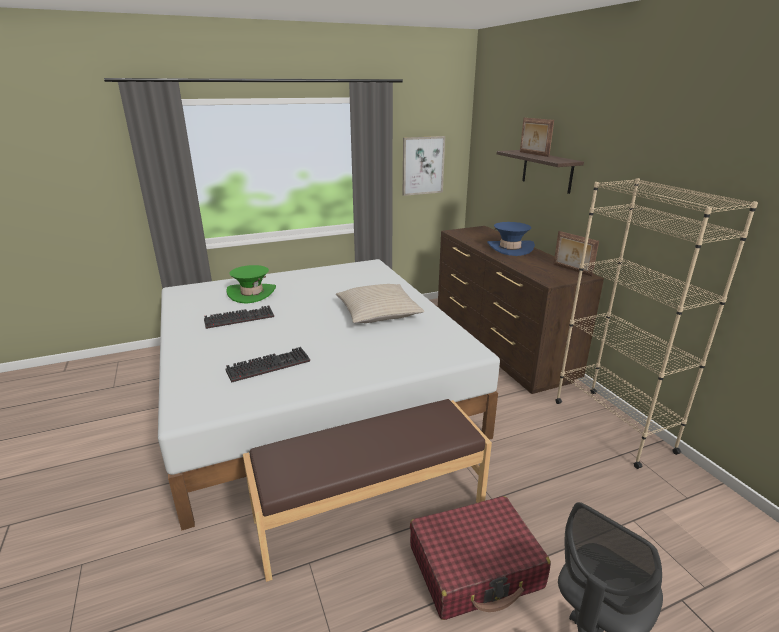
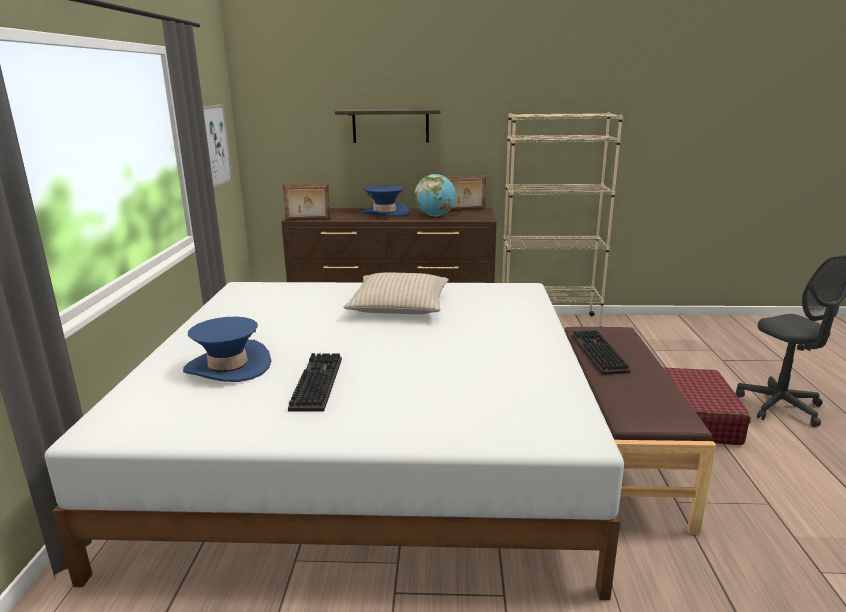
camera: 65 degrees left, 5 degrees down
green hat [226,265,276,304] -> blue hat [183,317,271,382]
keyboard [226,347,310,383] -> keyboard moved to [572,330,630,375]
picture frame [520,118,554,157] -> picture frame moved to [282,183,331,221]
none -> globe [415,174,456,216]

